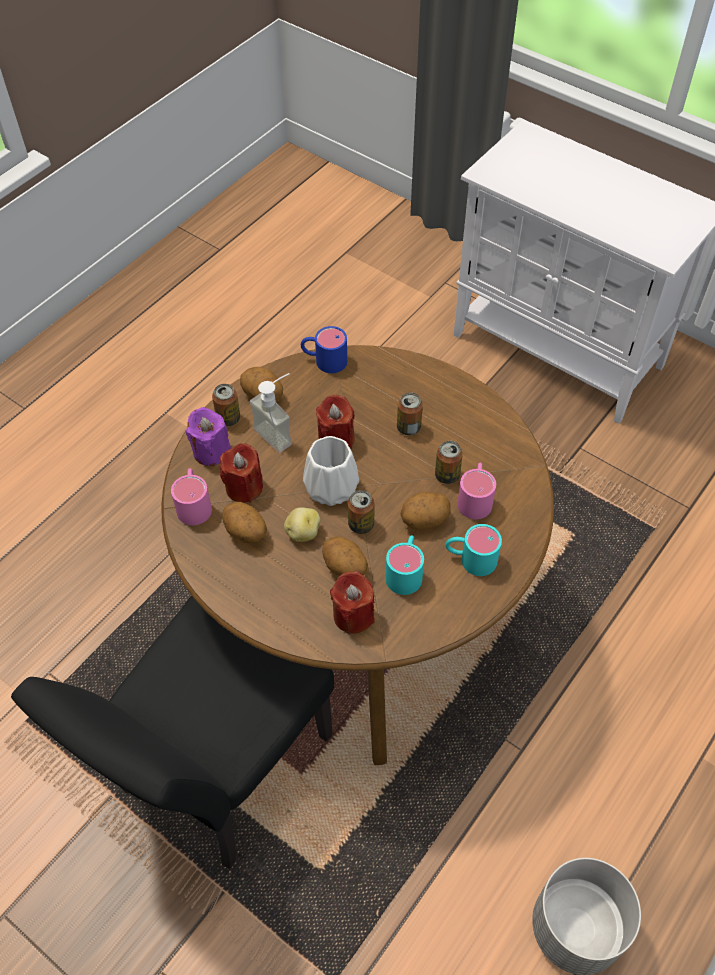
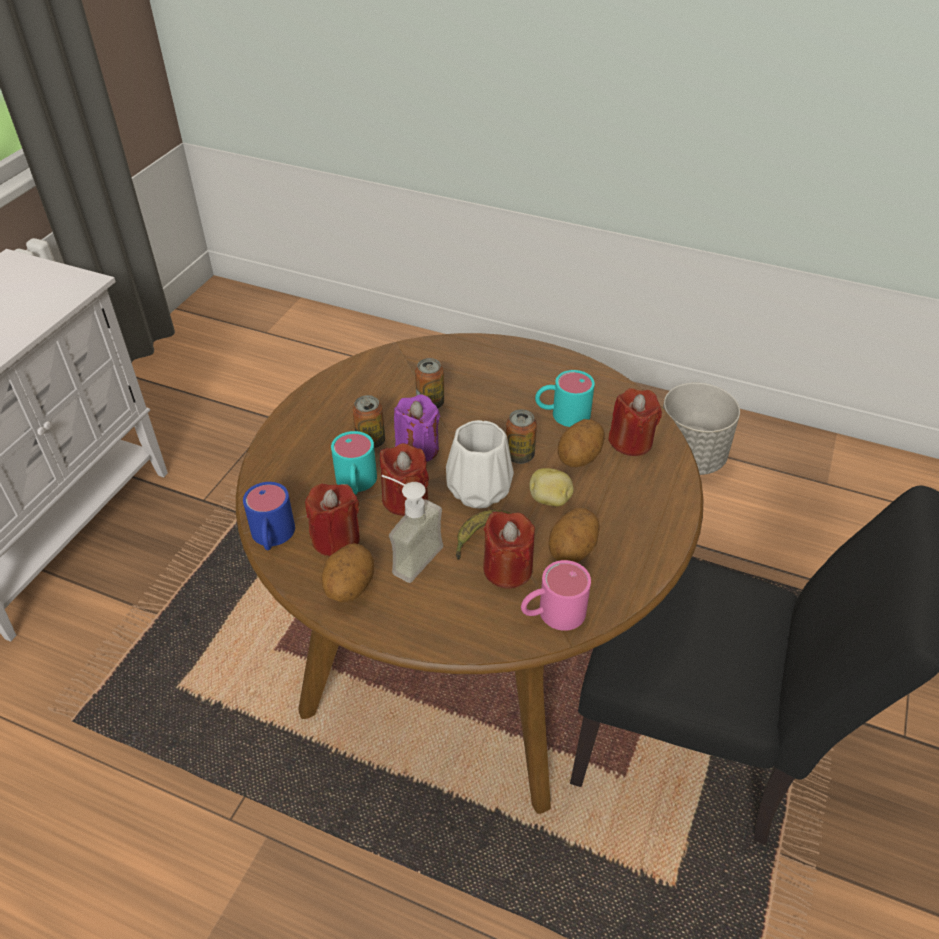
camera: 105 degrees left, 10 degrees down
purple candle [186,407,231,466] -> purple candle moved to [394,394,440,462]
can [212,384,240,426] -> none
potato [400,492,451,530] -> none
turquoise mug [445,524,502,576] -> turquoise mug moved to [331,431,377,495]
pink mug [457,463,496,519] -> none
none -> red candle [305,484,360,556]
none -> banana [456,510,511,560]

